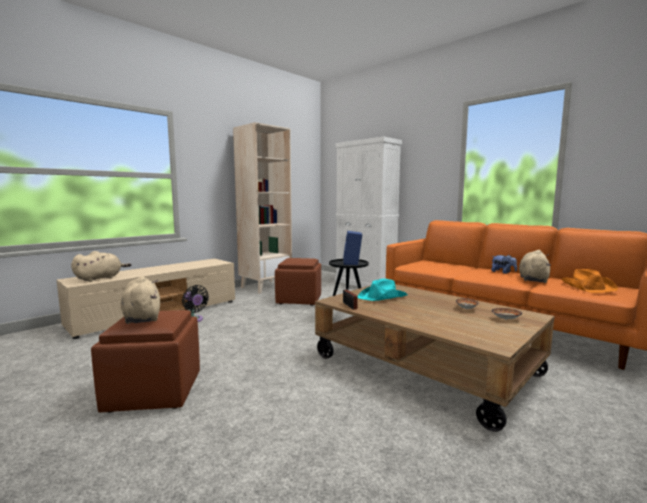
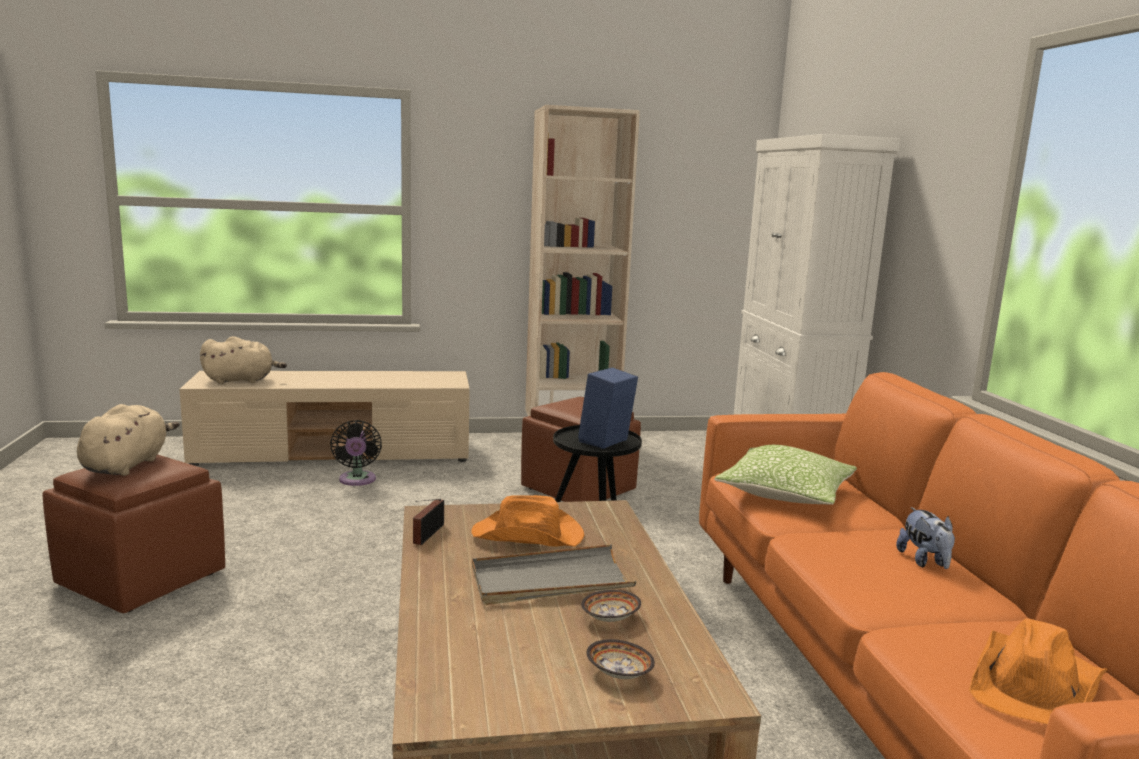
camera: 35 degrees right, 5 degrees up
turquoise hat [358,279,408,301] -> orange hat [471,495,584,547]
beige plush toy [519,250,551,283] -> none
none -> grey tray [472,544,636,605]
none -> pillow [714,445,857,505]

